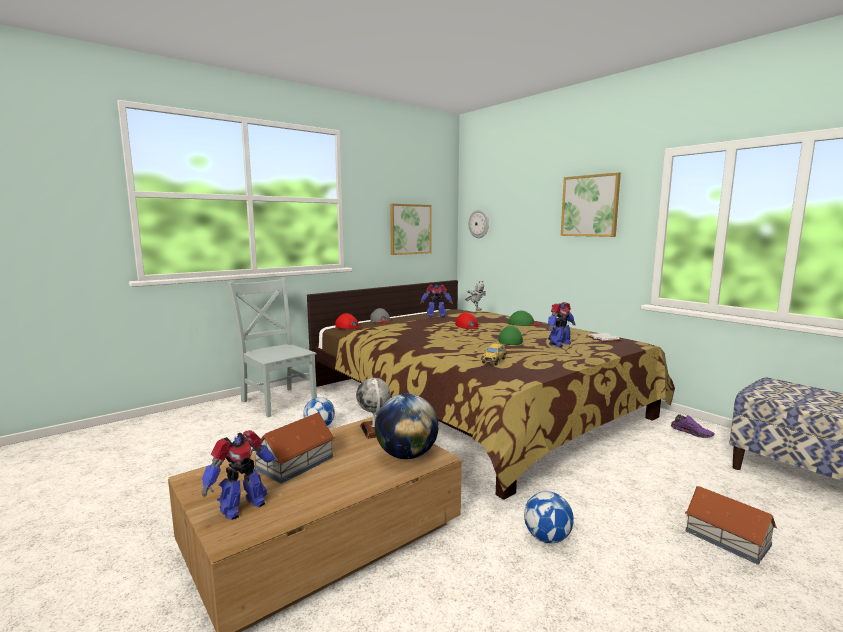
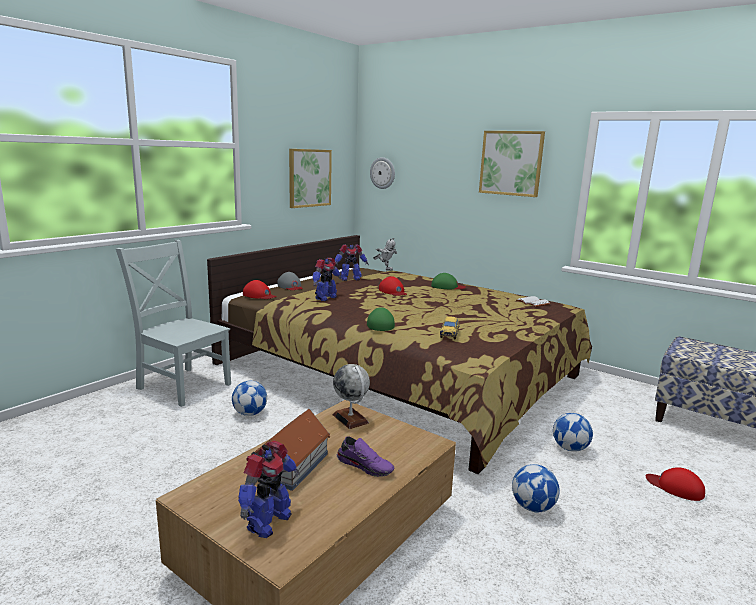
camera: 15 degrees left, 5 degrees up
globe [375,394,439,459] -> none
green cap [498,326,523,345] -> green cap moved to [367,307,395,331]
toy robot [548,302,575,347] -> toy robot moved to [313,258,342,301]
purple shoe [670,414,715,438] -> purple shoe moved to [337,436,395,477]
toy house [685,486,777,565] -> red cap [646,467,705,501]
none -> football [553,413,593,452]

